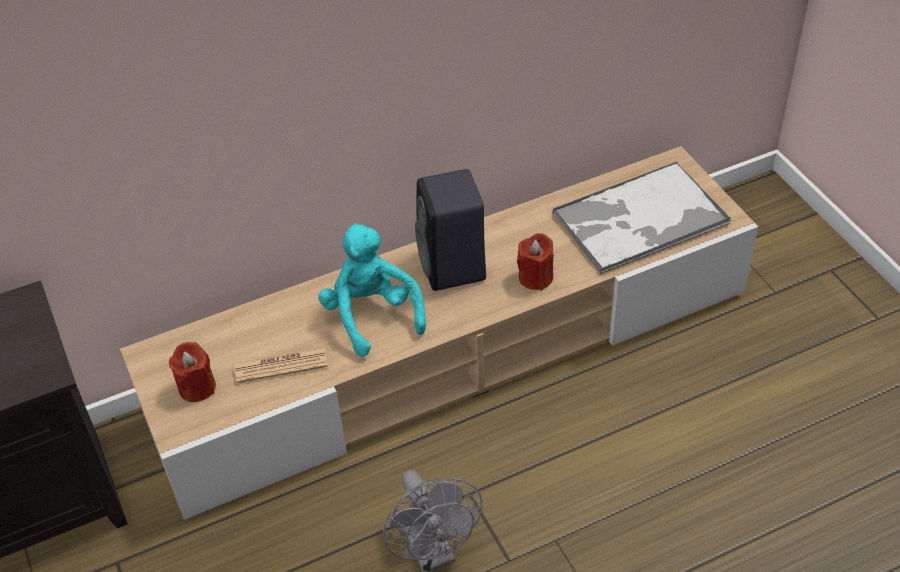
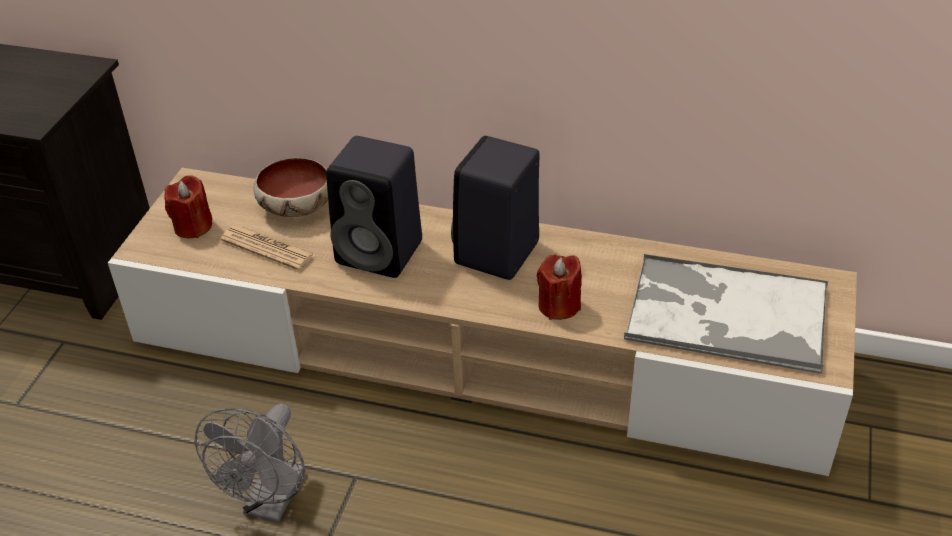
camera: 40 degrees right, 5 degrees down
turquoise plush toy [318,223,426,357] -> black speaker [326,136,422,278]
none -> bowl [254,158,328,217]

